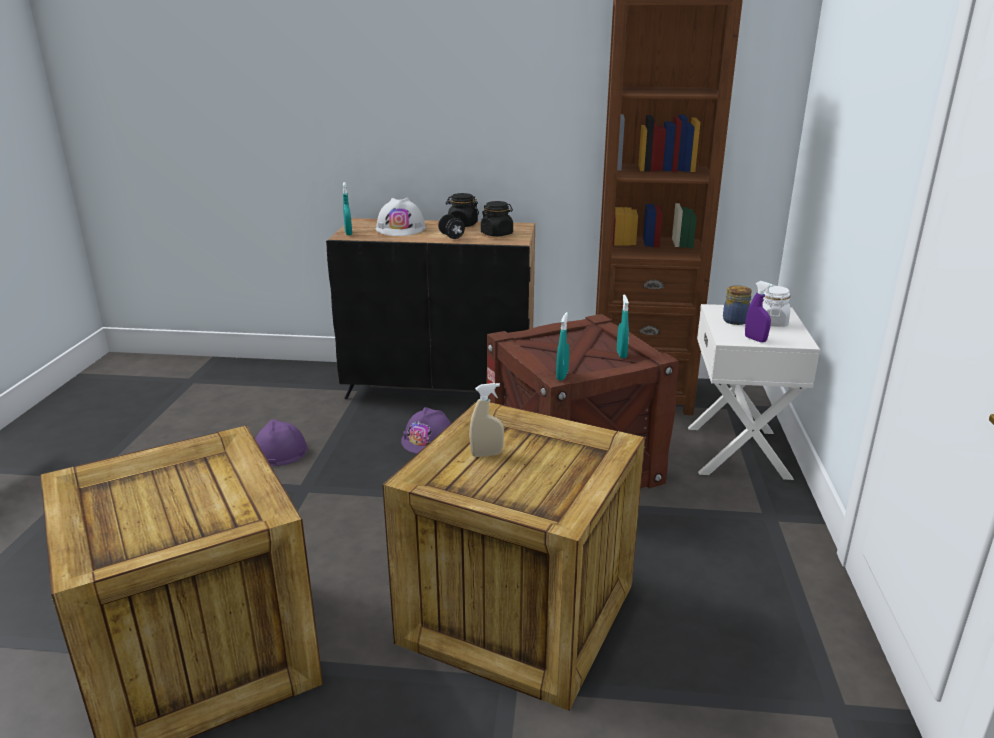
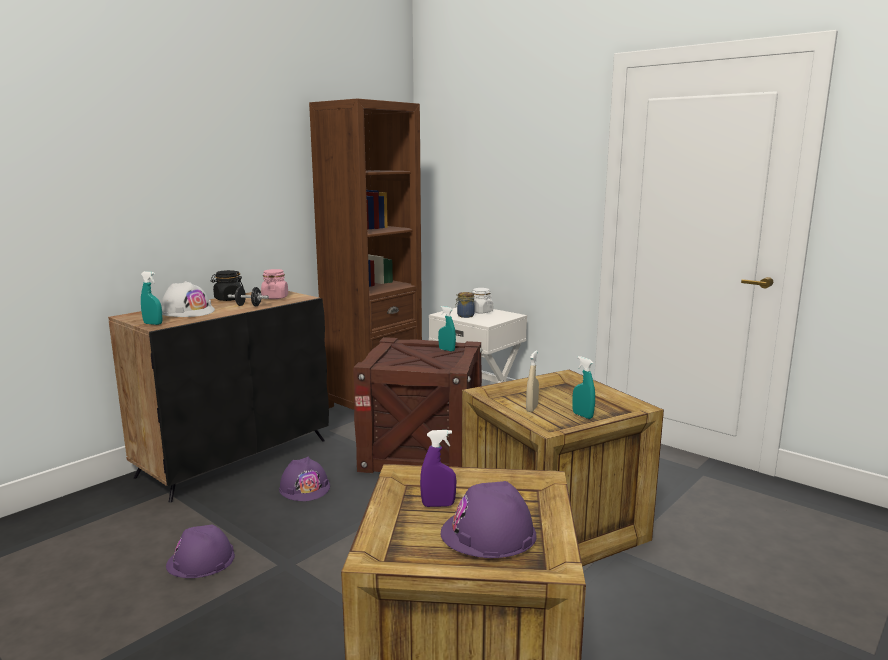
camera: 55 degrees left, 10 degrees down
black jar [481,201,513,237] -> pink jar [261,269,288,299]
turquoise spray bottle [556,312,569,381] -> turquoise spray bottle moved to [572,356,595,419]
purple spray bottle [745,281,774,342] -> purple spray bottle moved to [420,430,457,507]
none -> purple hard hat [441,481,537,558]

